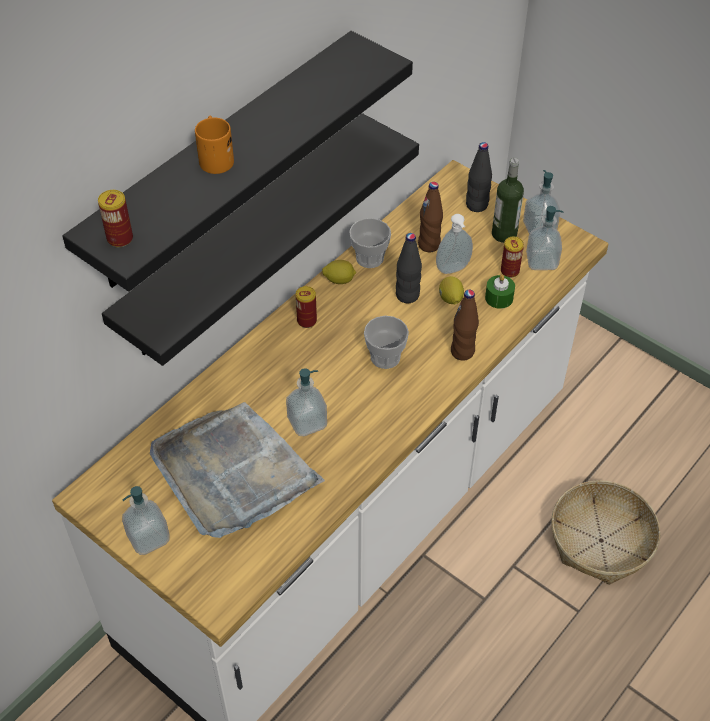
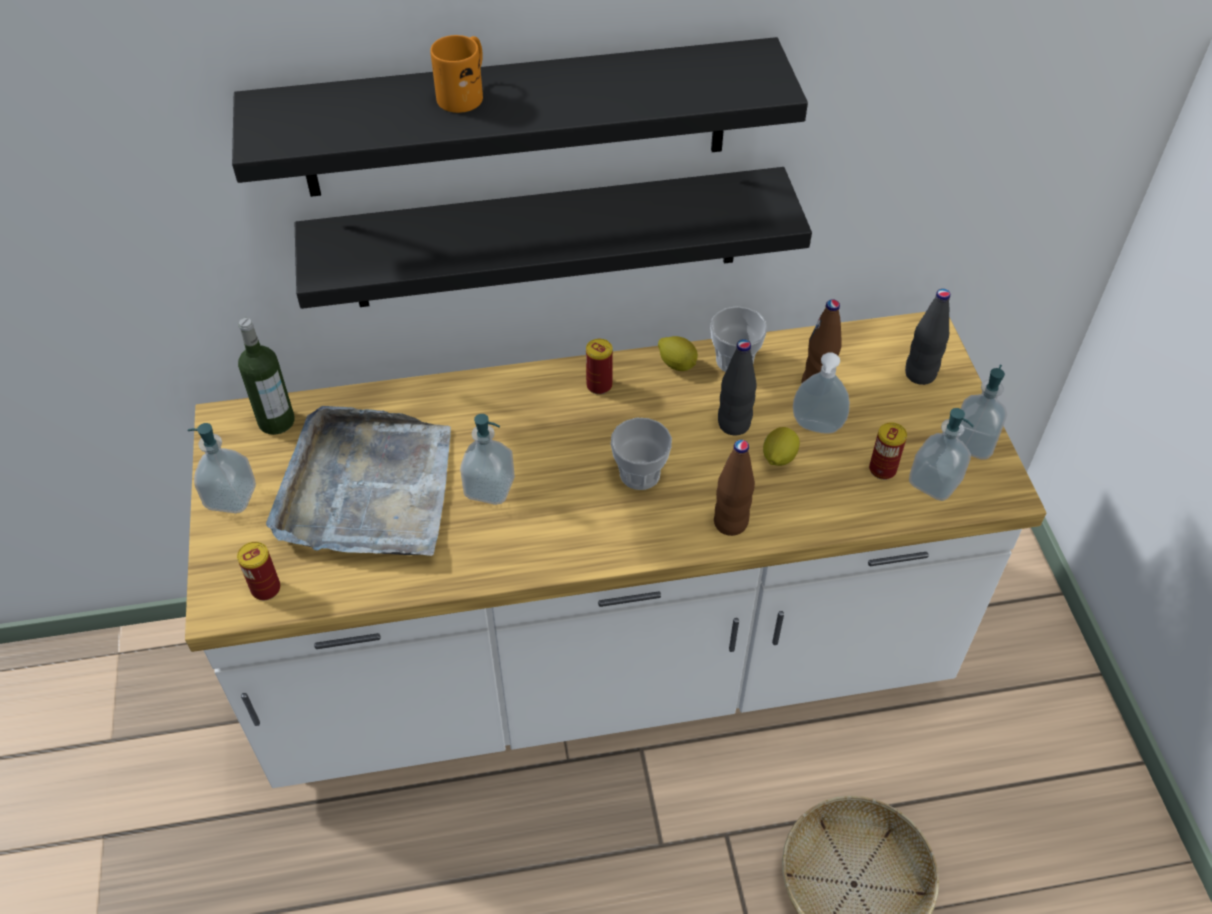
camera: 40 degrees right, 0 degrees up
can [98,190,133,247] -> can moved to [237,542,280,600]
green candle [485,274,515,309] -> none
bottle [492,158,524,243] -> bottle moved to [238,318,295,435]

